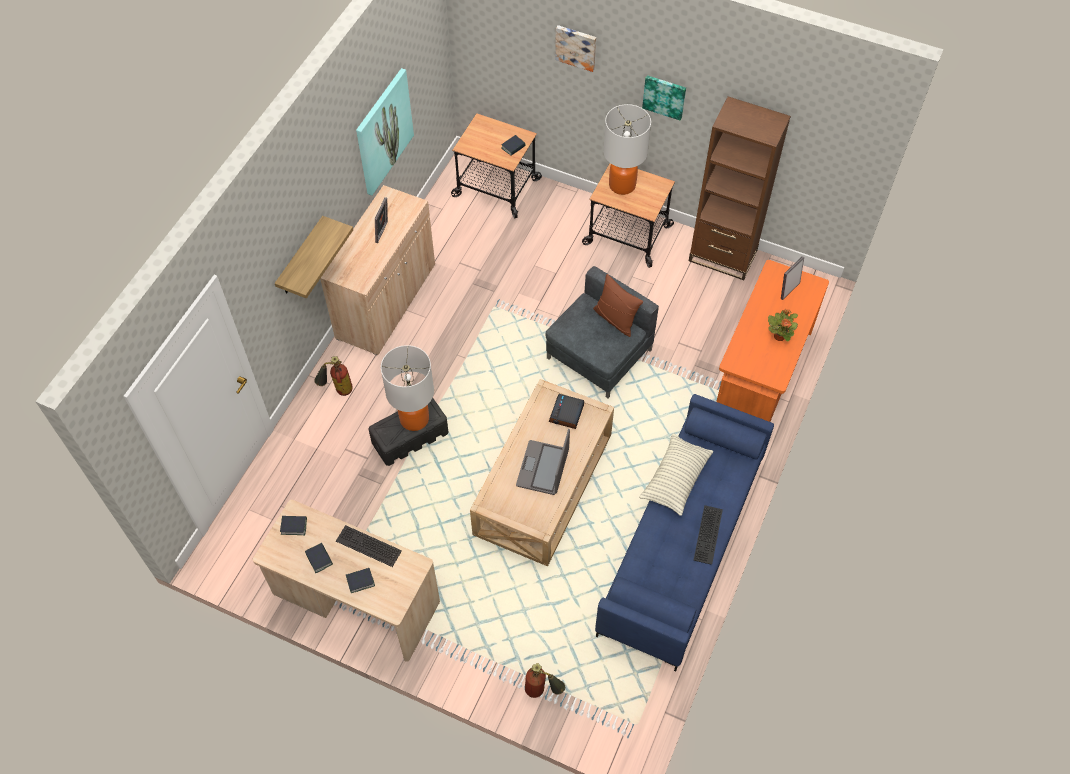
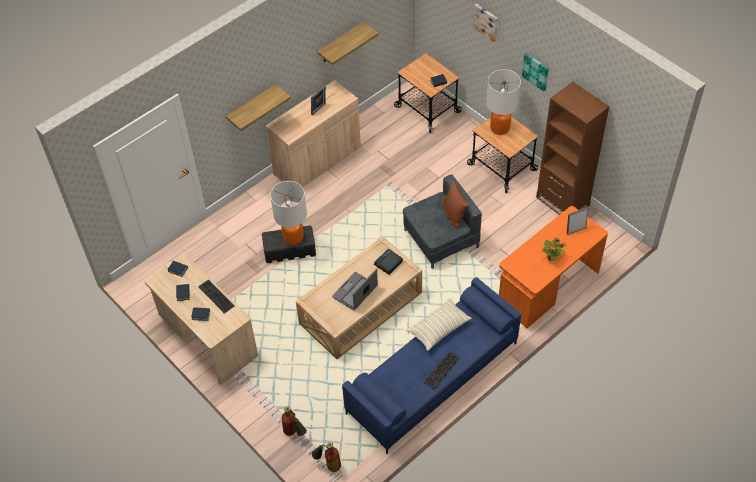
camera: 25 degrees right, 5 degrees down
fire extinguisher [314,356,353,396] -> fire extinguisher moved to [312,442,341,472]
picture [356,68,414,196] -> shelf [317,22,378,65]

